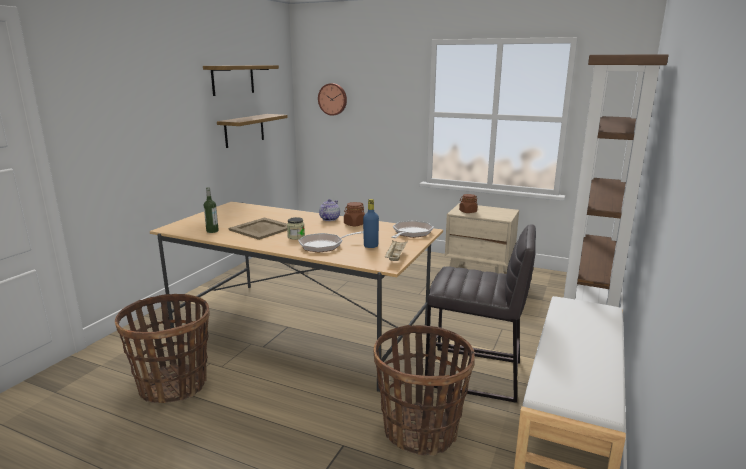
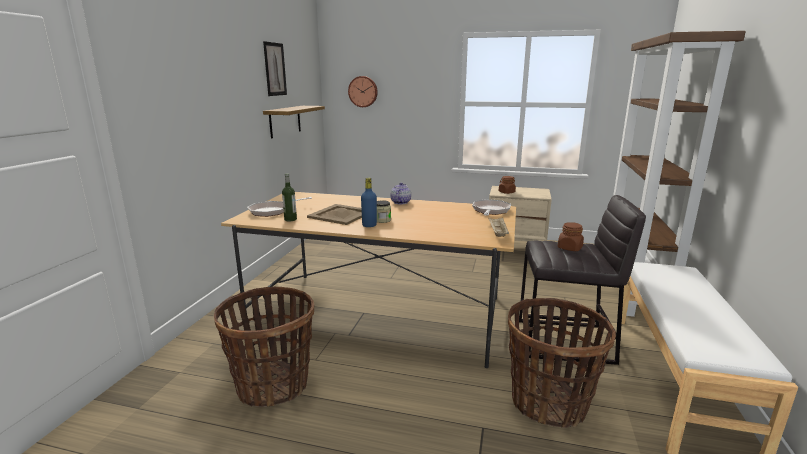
camera: 10 degrees left, 0 degrees up
shelf [203,65,279,96] -> picture [263,41,287,96]
frying pan [298,231,363,253] -> frying pan moved to [247,197,312,217]
brown jar [344,202,365,226] -> brown jar moved to [558,222,584,251]
blue bottle [363,199,379,248] -> blue bottle moved to [361,178,377,227]

